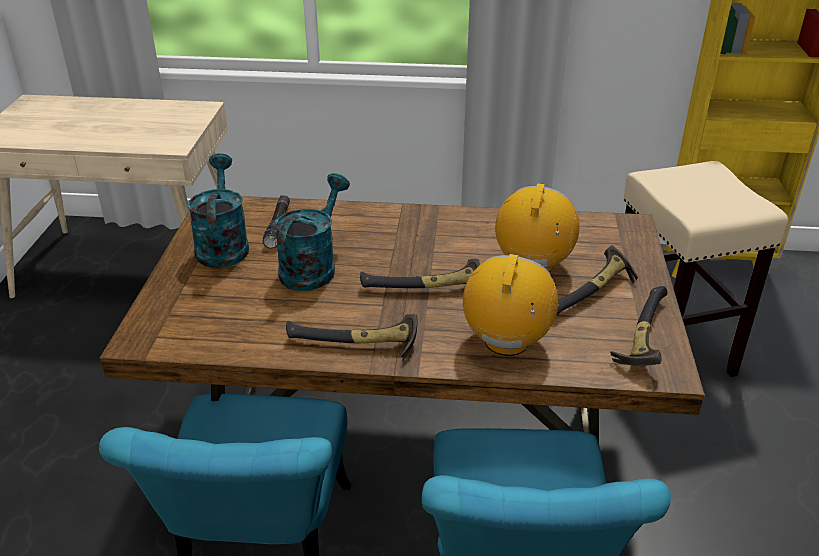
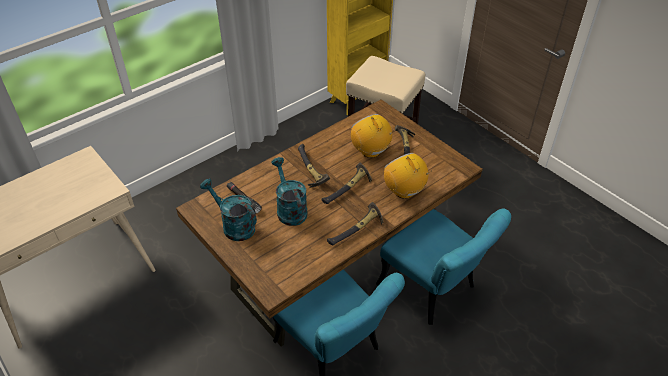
camera: 45 degrees left, 10 degrees up
hammer [610,286,667,366] -> hammer moved to [298,144,330,188]

